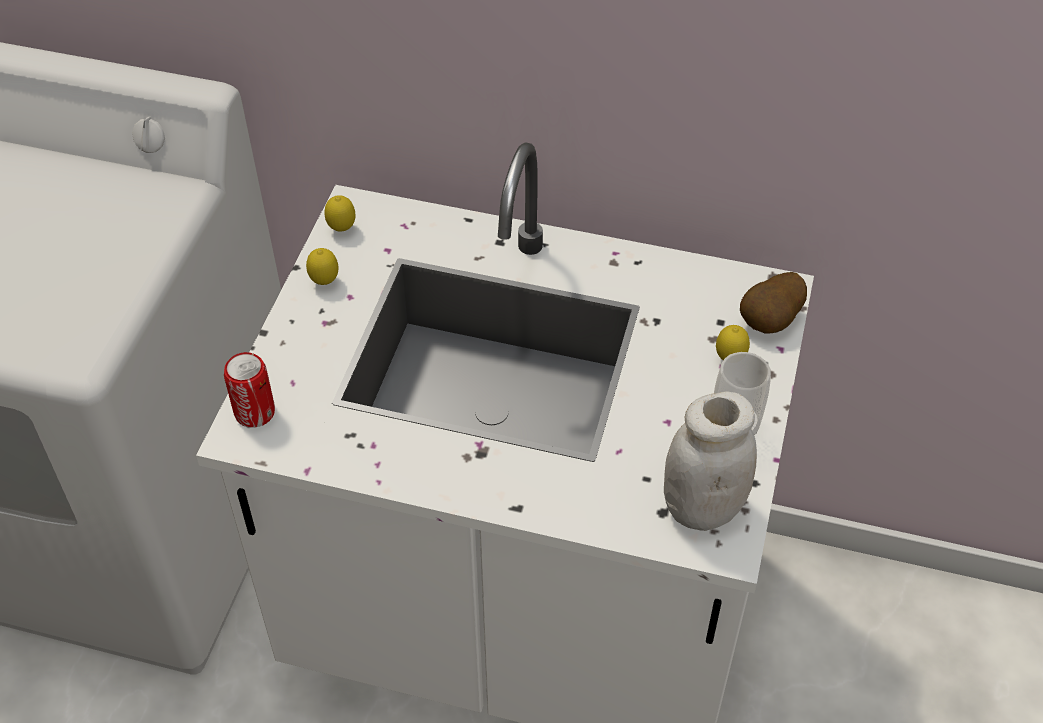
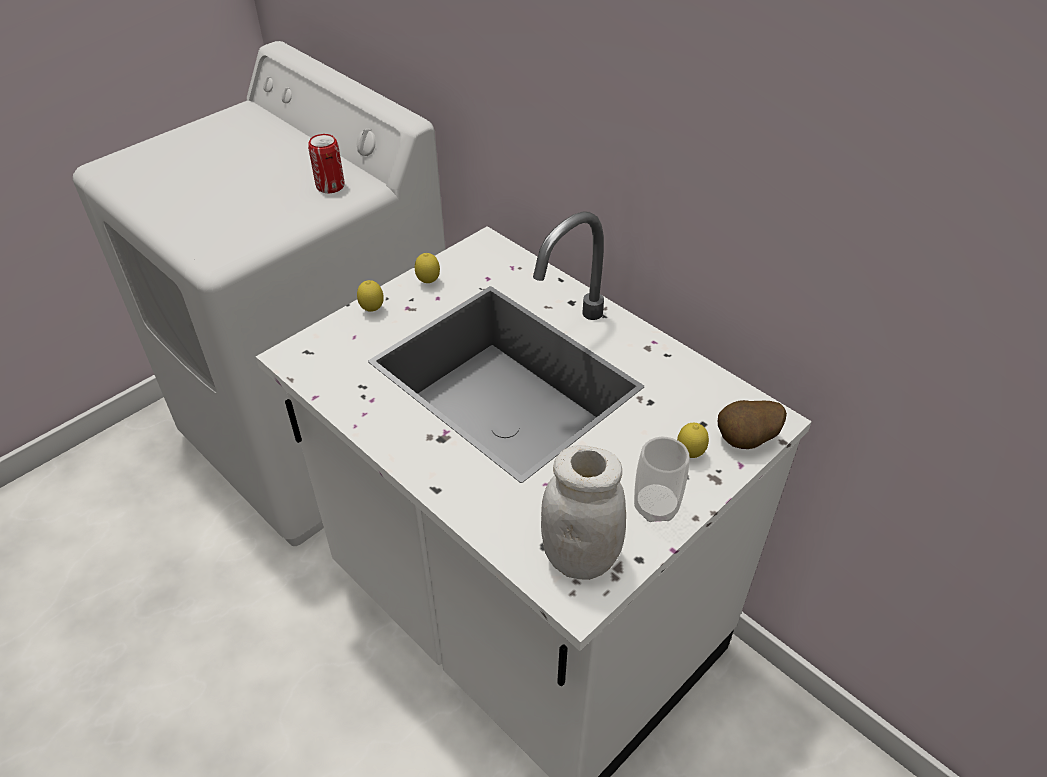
camera: 30 degrees right, 5 degrees down
can [224,352,275,428] -> can moved to [308,134,344,193]
lemon [324,195,355,232] -> lemon moved to [357,280,384,312]

